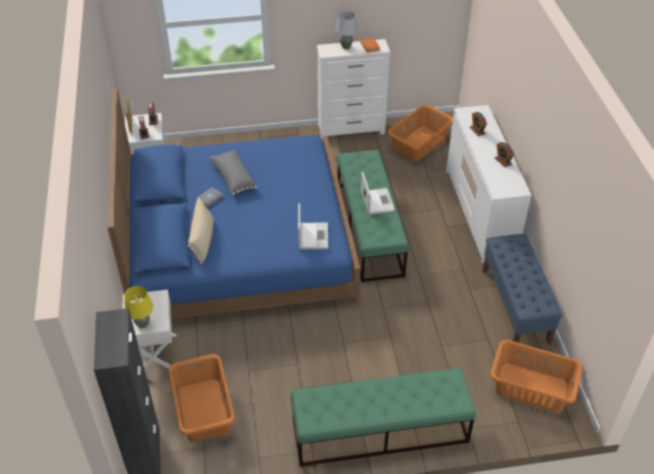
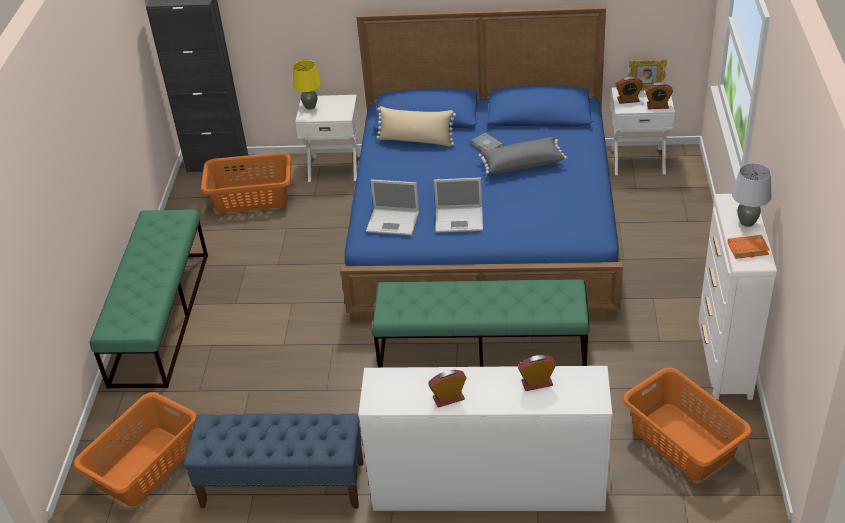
camera: 105 degrees right, 5 degrees down
laptop [361,172,395,215] -> laptop moved to [434,178,483,233]

